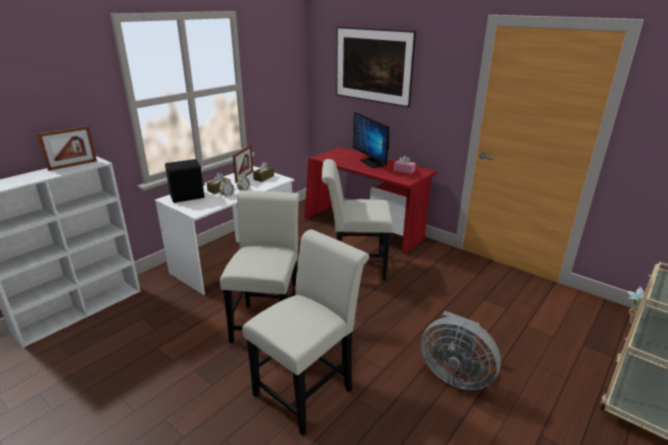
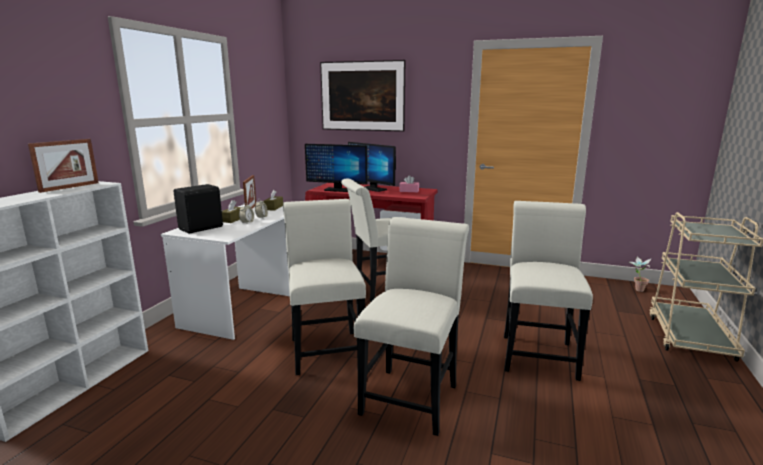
camera: 20 degrees left, 10 degrees down
grey fan [421,311,501,390] -> white chair [504,201,593,381]
none -> monitor [305,144,368,192]

